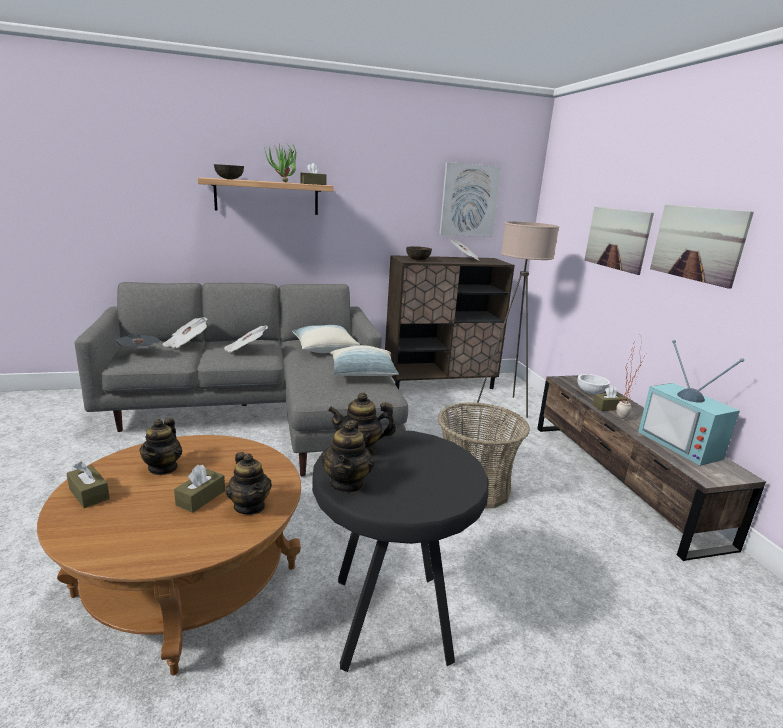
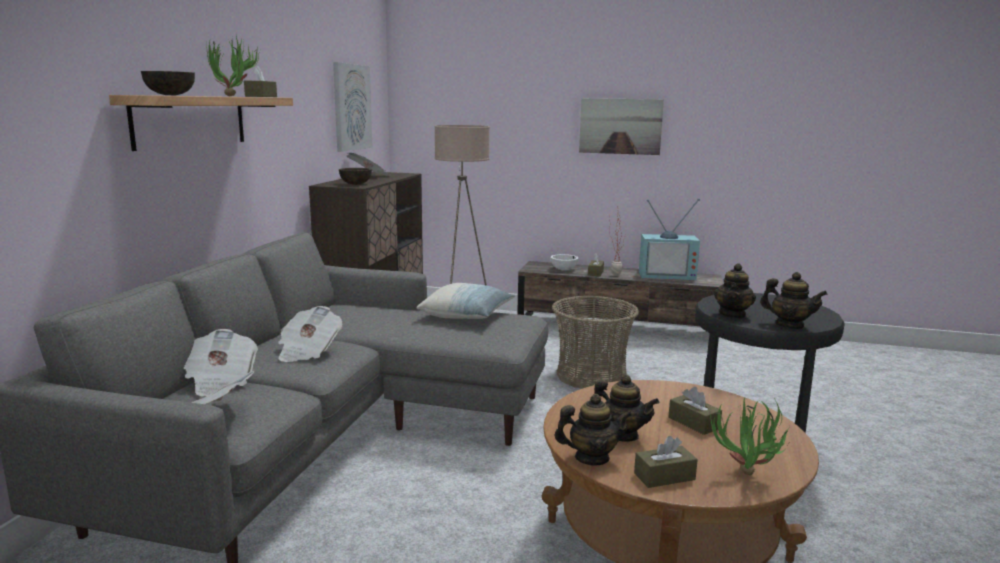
camera: 60 degrees left, 5 degrees down
teapot [226,452,272,515] -> teapot moved to [555,394,632,466]
pillow [292,325,360,353] -> none
picture [584,207,654,275] -> none
none -> potted plant [710,397,795,476]

